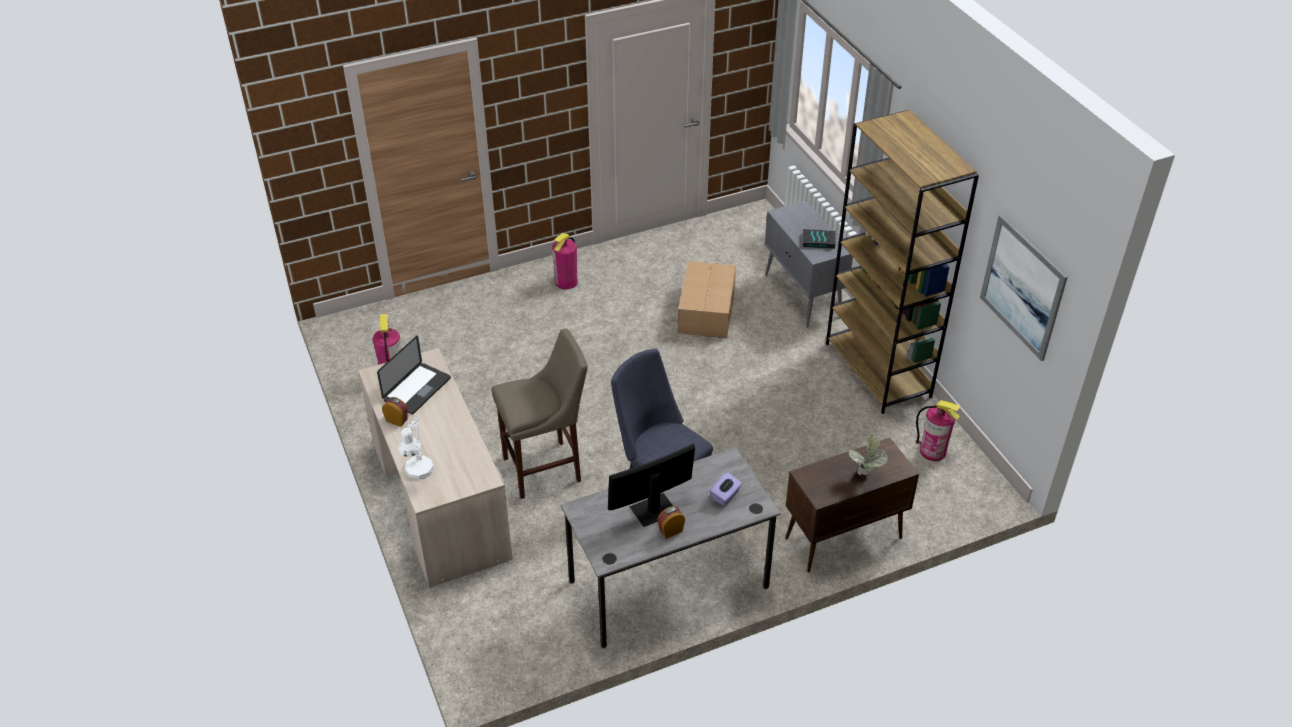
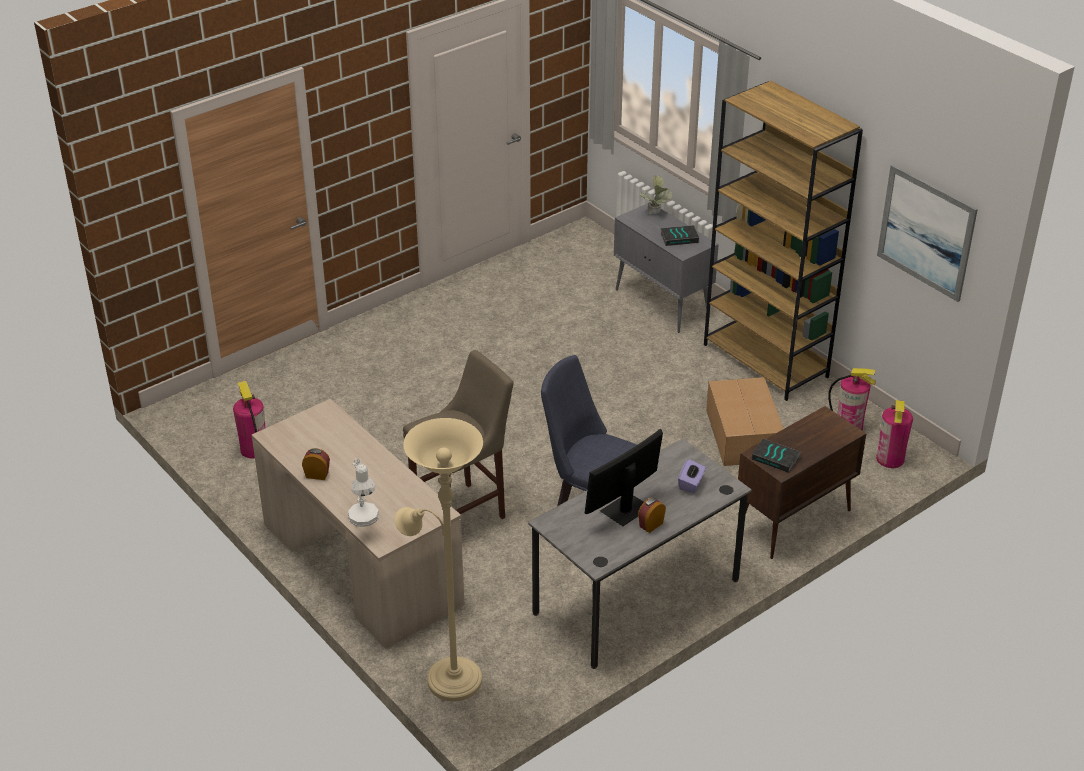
camera: 15 degrees left, 5 degrees down
laptop [377,336,451,414] -> none
fire extinguisher [552,233,578,289] -> fire extinguisher moved to [876,400,913,468]
cardboard box [678,261,736,338] -> cardboard box moved to [706,377,783,466]
potted plant [849,434,888,475] -> potted plant moved to [640,175,672,215]
none -> beige floor lamp [394,418,483,702]
none -> book [752,439,801,473]

